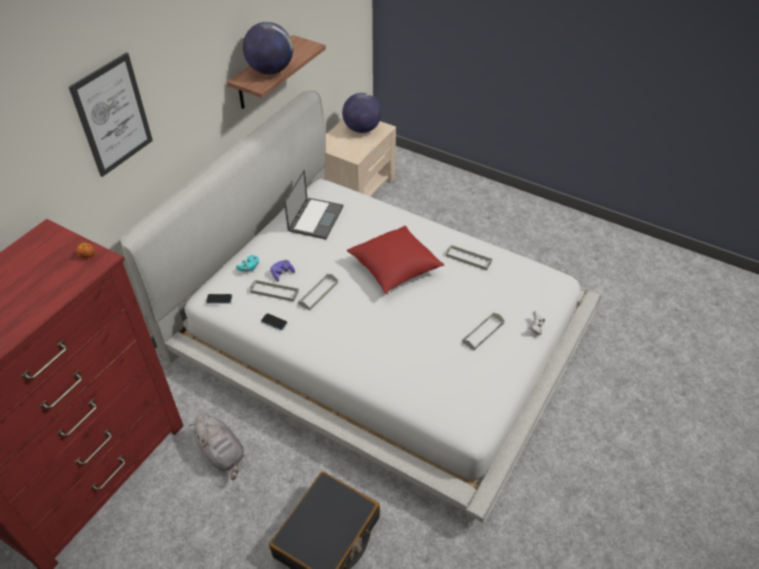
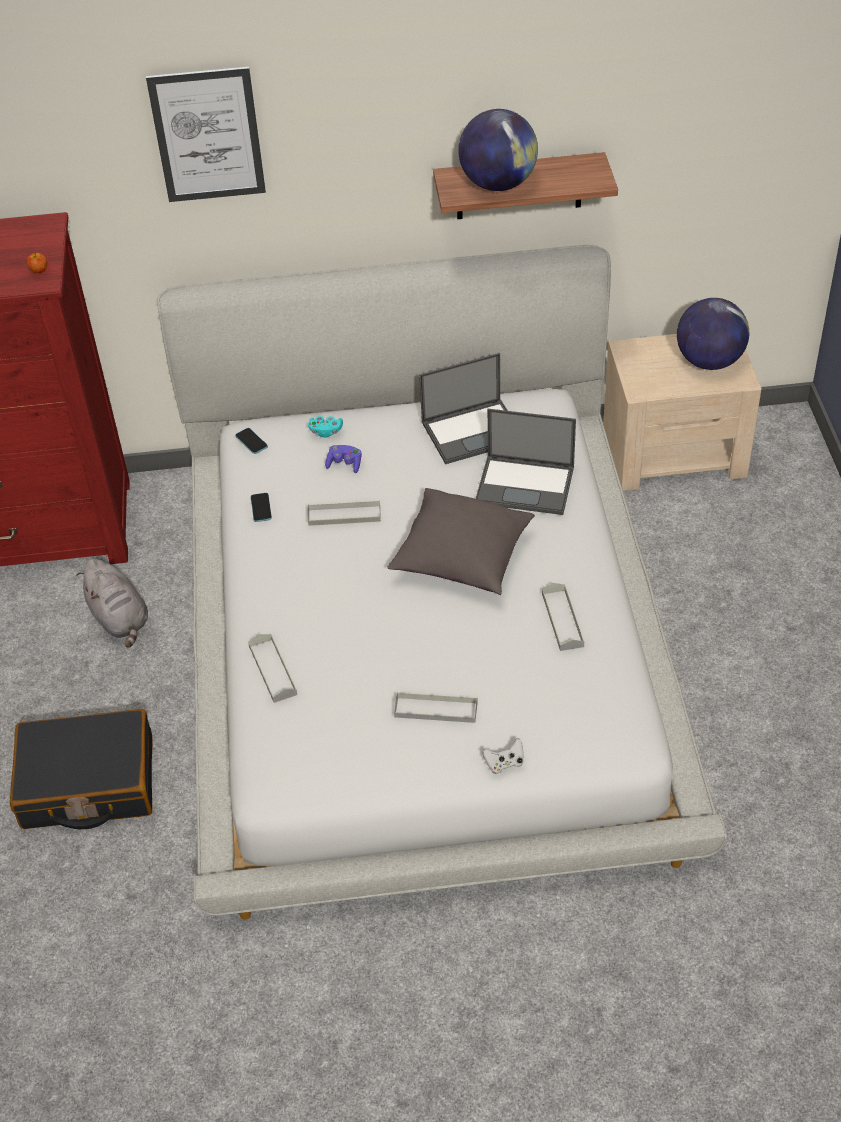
camera: 55 degrees right, 0 degrees up
grey plush toy [189,414,244,480] -> grey plush toy turned 45 degrees counterclockwise [76,559,148,648]
grey tray [250,280,299,302] -> grey tray moved to [248,634,297,703]
red pillow [347,226,445,293] -> grey pillow [387,488,535,595]
none -> laptop [475,409,576,515]

